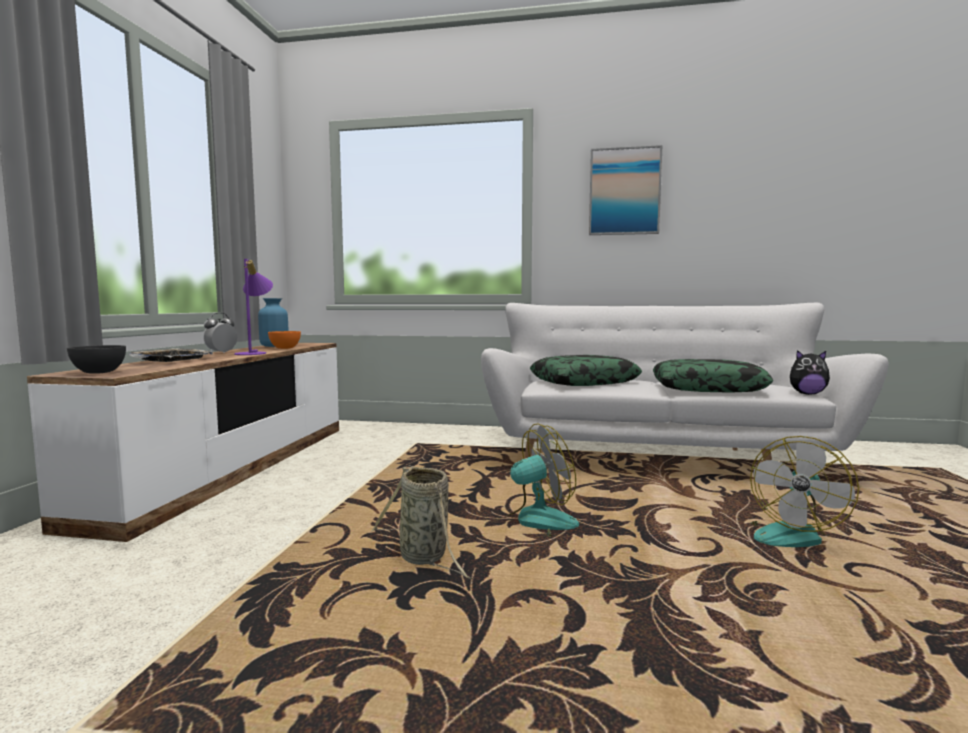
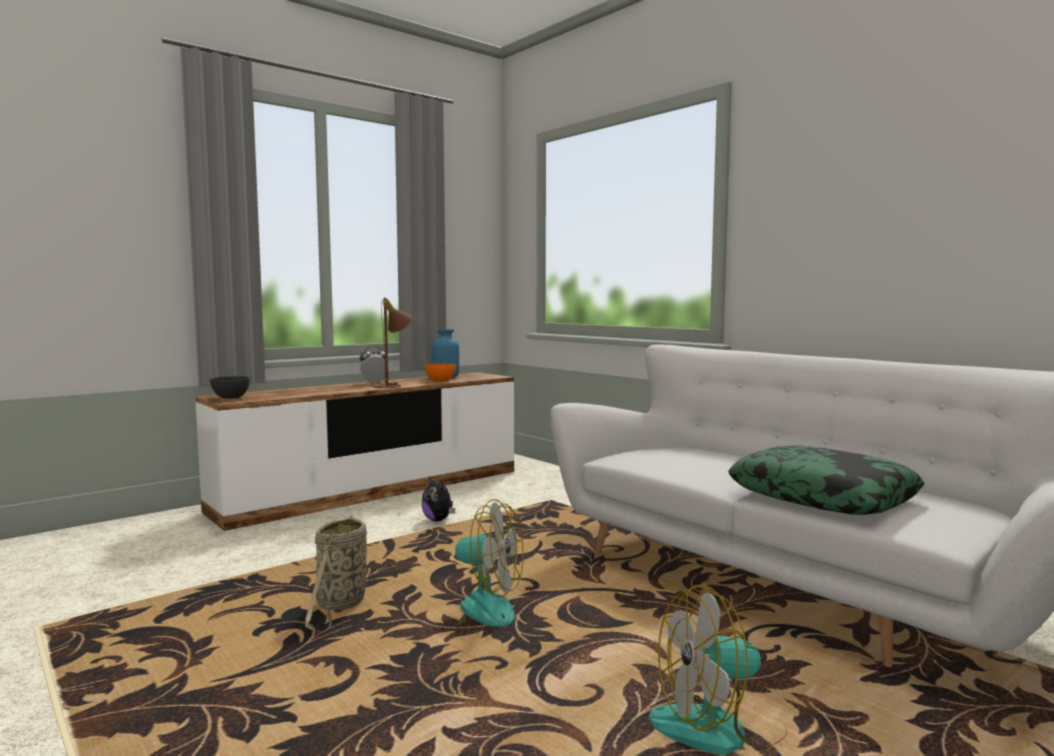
camera: 40 degrees right, 0 degrees up
tray [129,348,213,362] -> none
purple table lamp [234,259,273,355] -> brown table lamp [373,298,412,388]
pillow [530,355,642,386] -> none
picture [589,145,663,235] -> none
plush toy [790,350,830,395] -> plush toy moved to [422,476,455,521]

